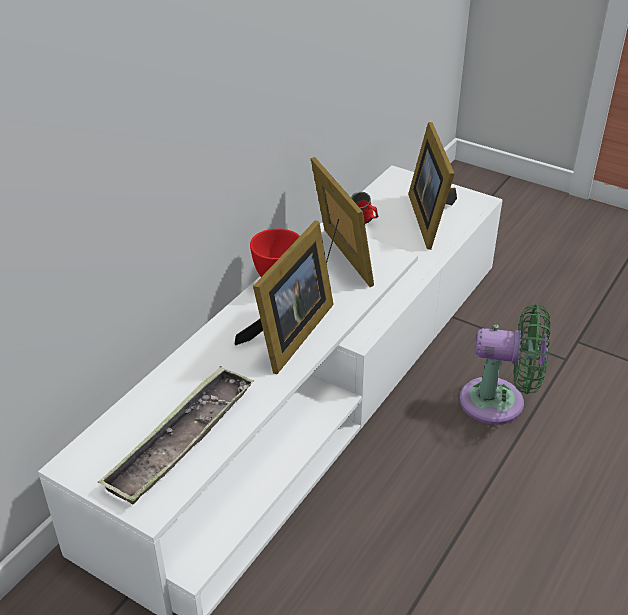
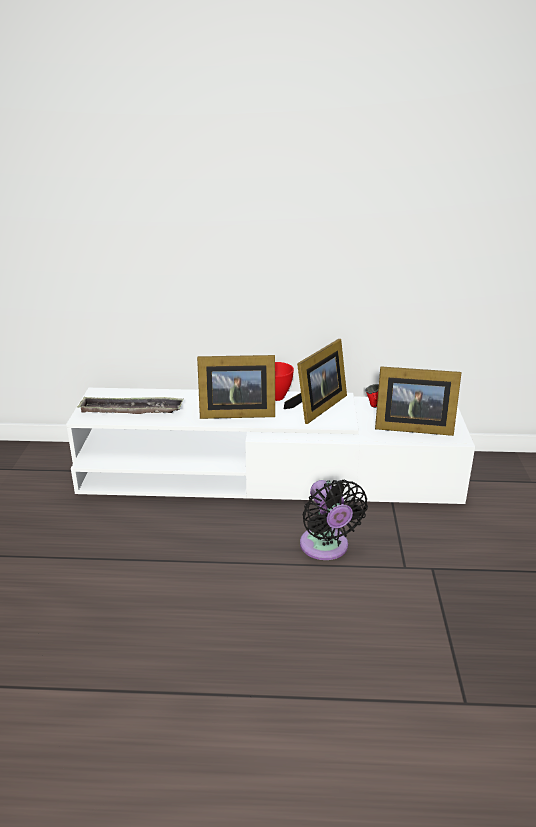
camera: 60 degrees right, 10 degrees down
picture frame [408,122,457,250] -> picture frame turned 135 degrees counterclockwise [375,366,462,436]
green fan [460,304,550,425] -> black fan [300,480,368,560]

